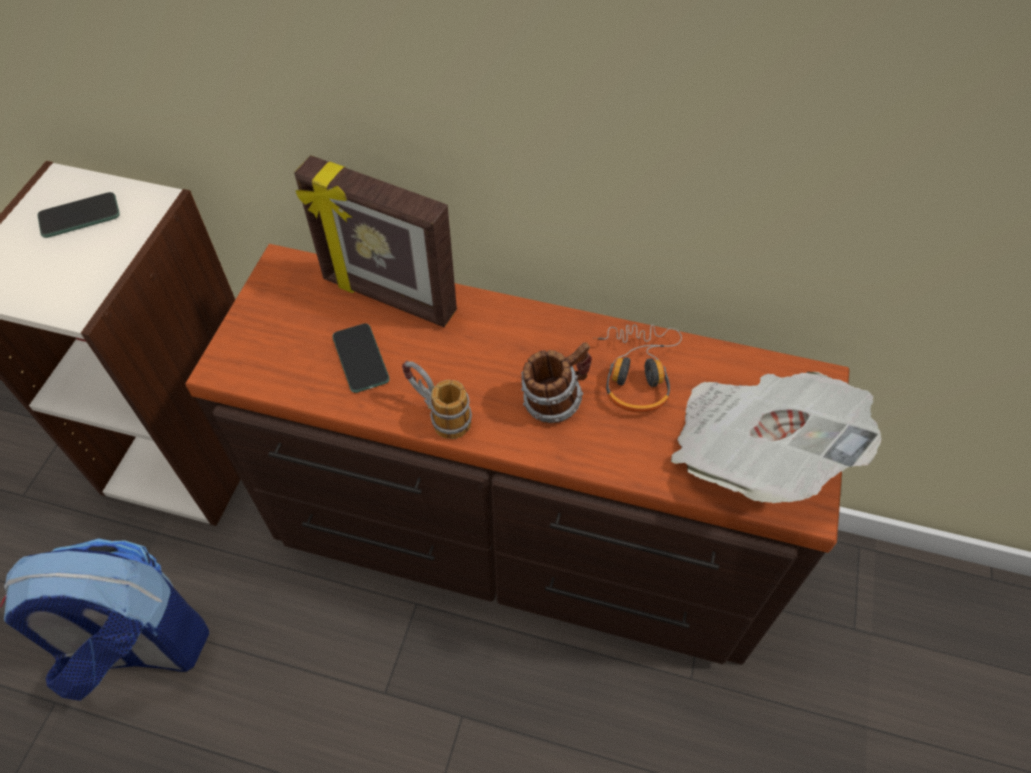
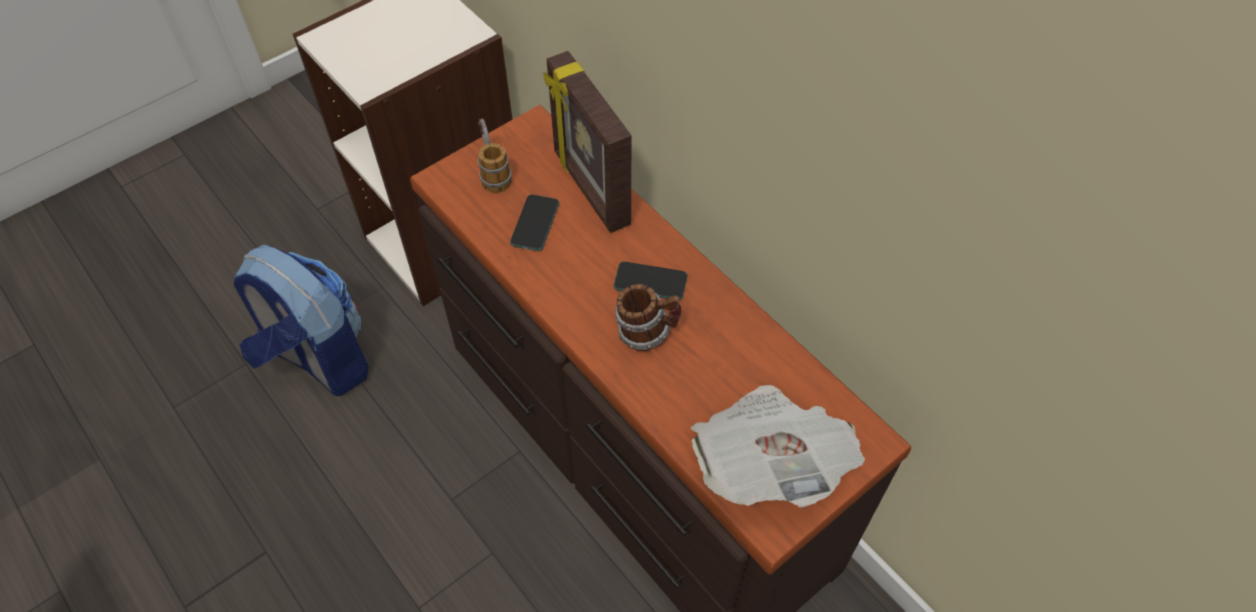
camera: 35 degrees right, 0 degrees up
phone [38,192,120,238] -> phone moved to [614,261,688,300]
mug [402,361,472,439] -> mug moved to [478,119,512,193]
headphones [593,324,682,413] -> none

